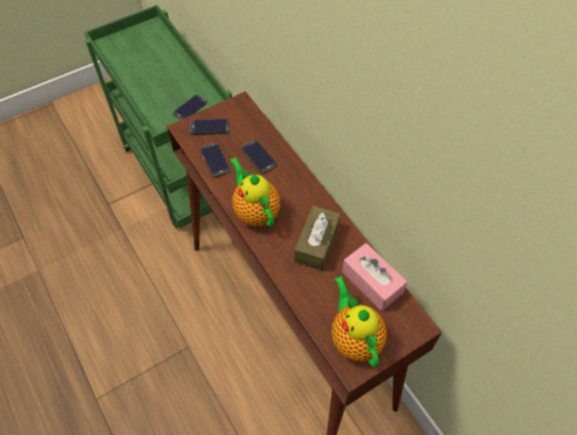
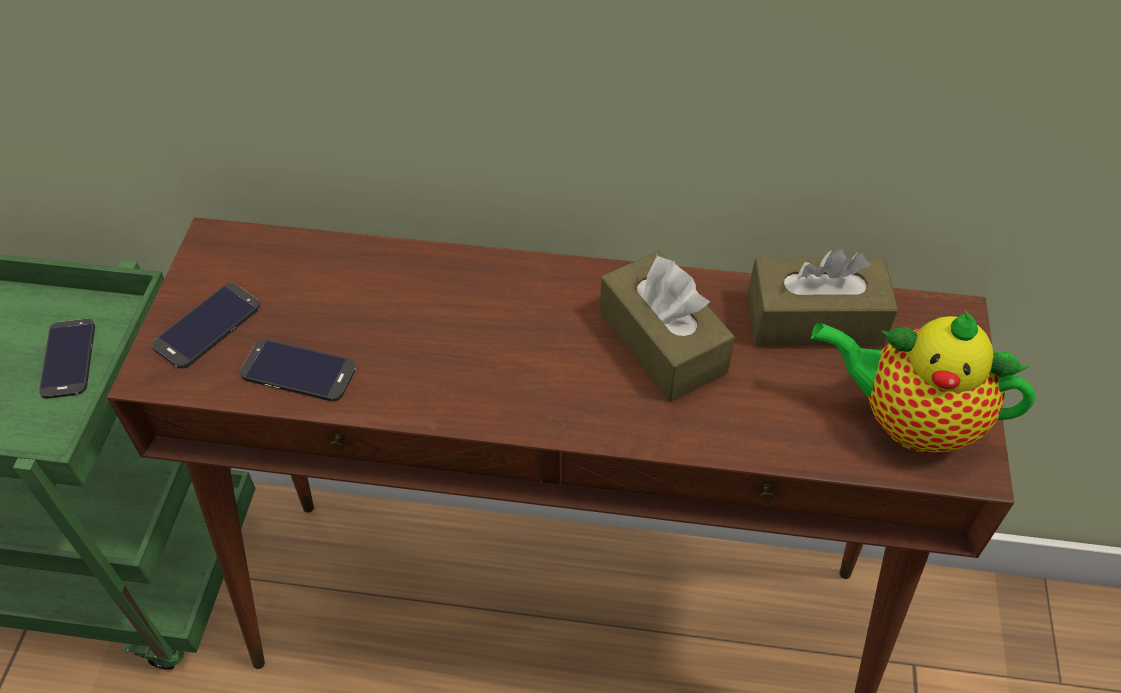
camera: 50 degrees left, 5 degrees down
teapot [230,157,280,227] -> none
phone [241,140,277,174] -> none
pink tissue box [342,243,408,311] -> brown tissue box [747,248,898,346]

